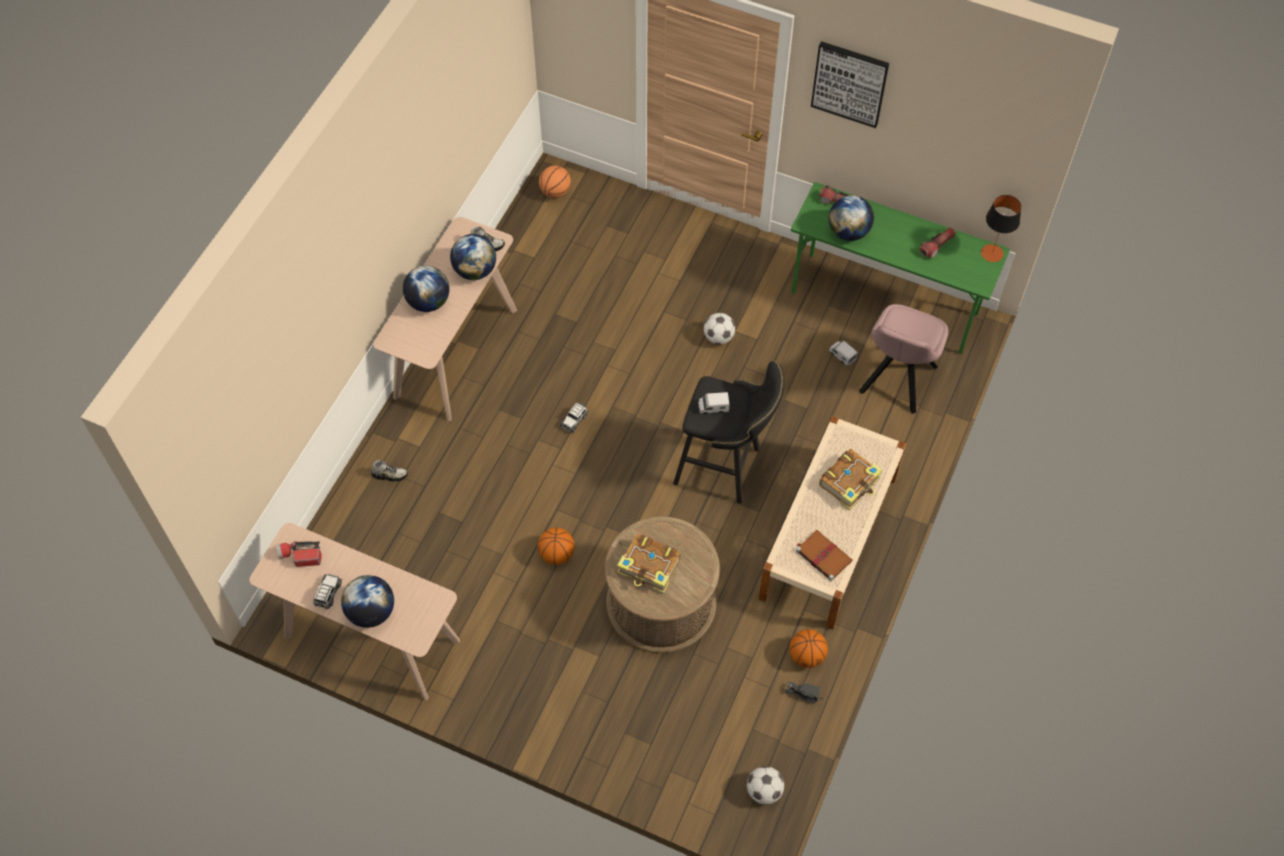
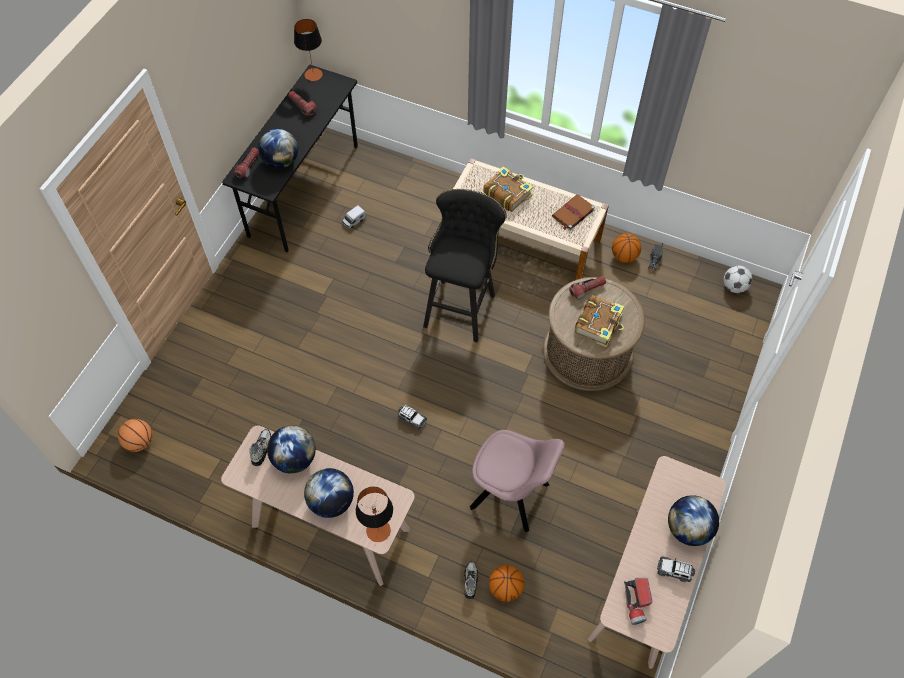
camera: 90 degrees left, 0 degrees up
basketball [538,528,575,565] -> basketball moved to [489,565,524,602]
toy truck [698,392,729,414] -> none
football [704,313,735,344] -> none
green desk [791,182,1010,354] -> black desk [222,65,358,252]
picture [811,41,889,128] -> none
pink chair [859,304,948,414] -> pink chair moved to [470,430,565,532]
none -> table lamp [356,487,393,542]
none -> flashlight [569,276,606,299]

